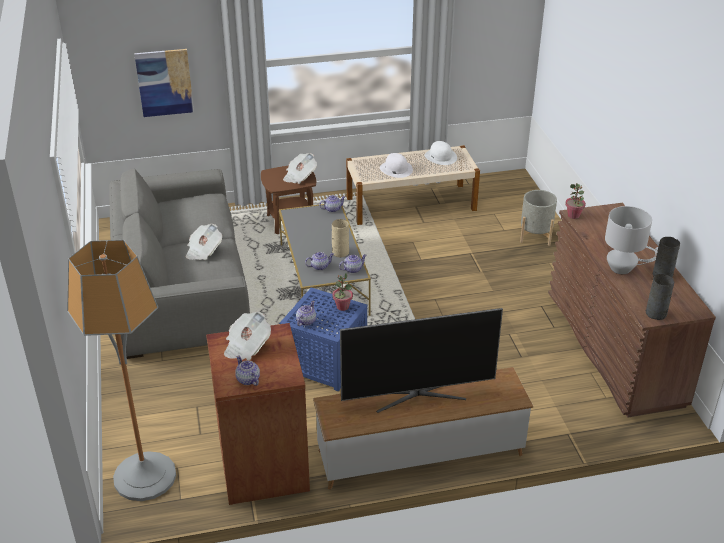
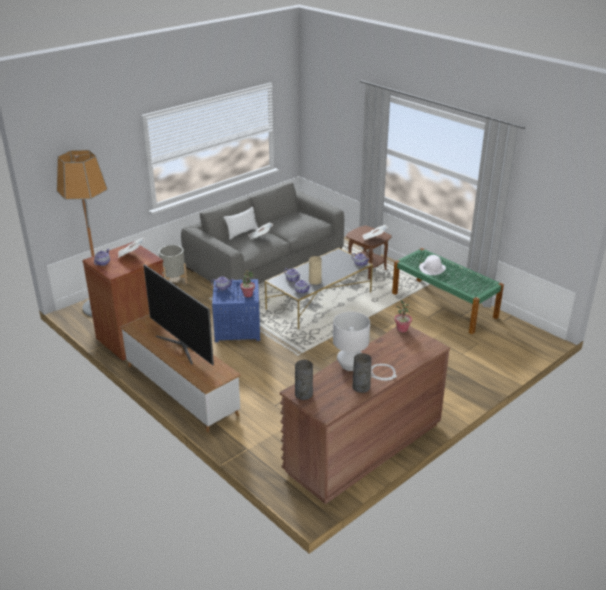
camera: 60 degrees right, 5 degrees down
picture [134,49,194,117] -> none
beige bench [346,145,480,225] -> green bench [392,248,504,334]
white hat [425,141,457,165] -> none
grey planter [520,190,557,246] -> grey planter moved to [159,245,187,284]
none -> white pillow [223,207,258,240]

